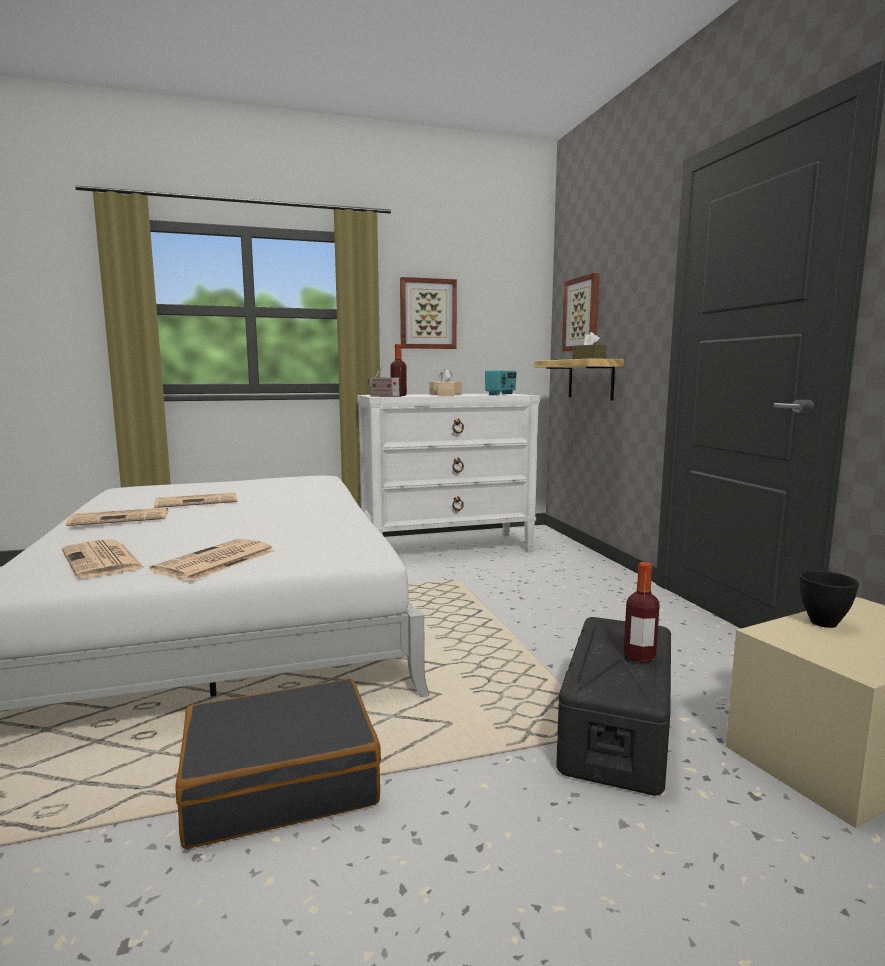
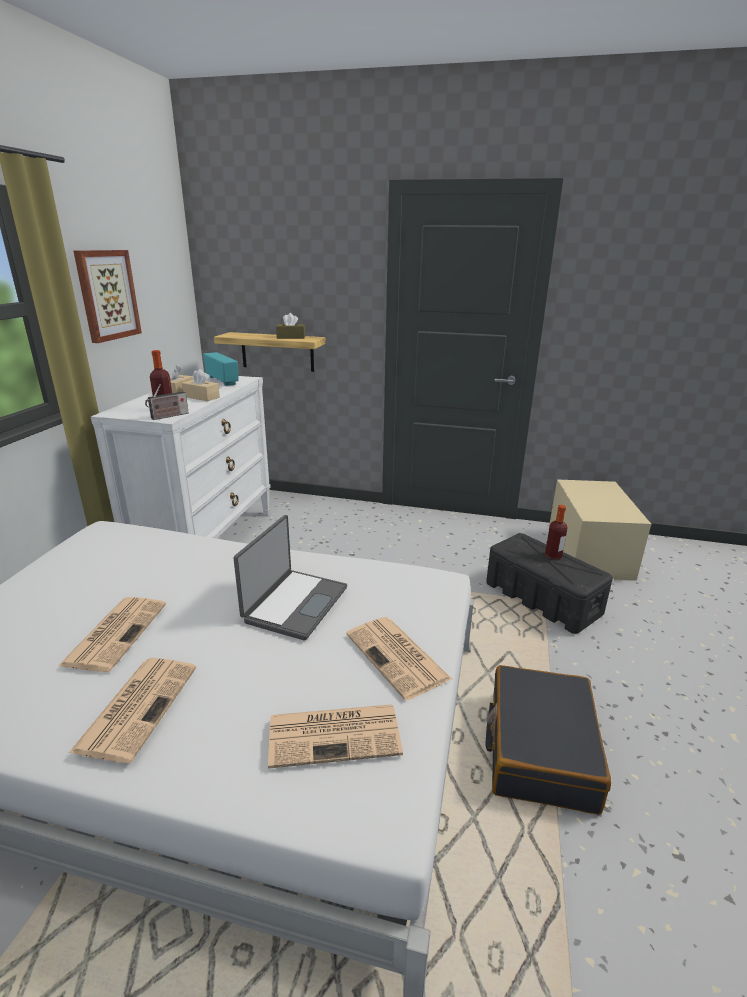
camera: 60 degrees left, 15 degrees up
picture [562,273,600,351] -> none
black bowl [800,570,859,628] -> none
none -> laptop [233,515,347,640]

